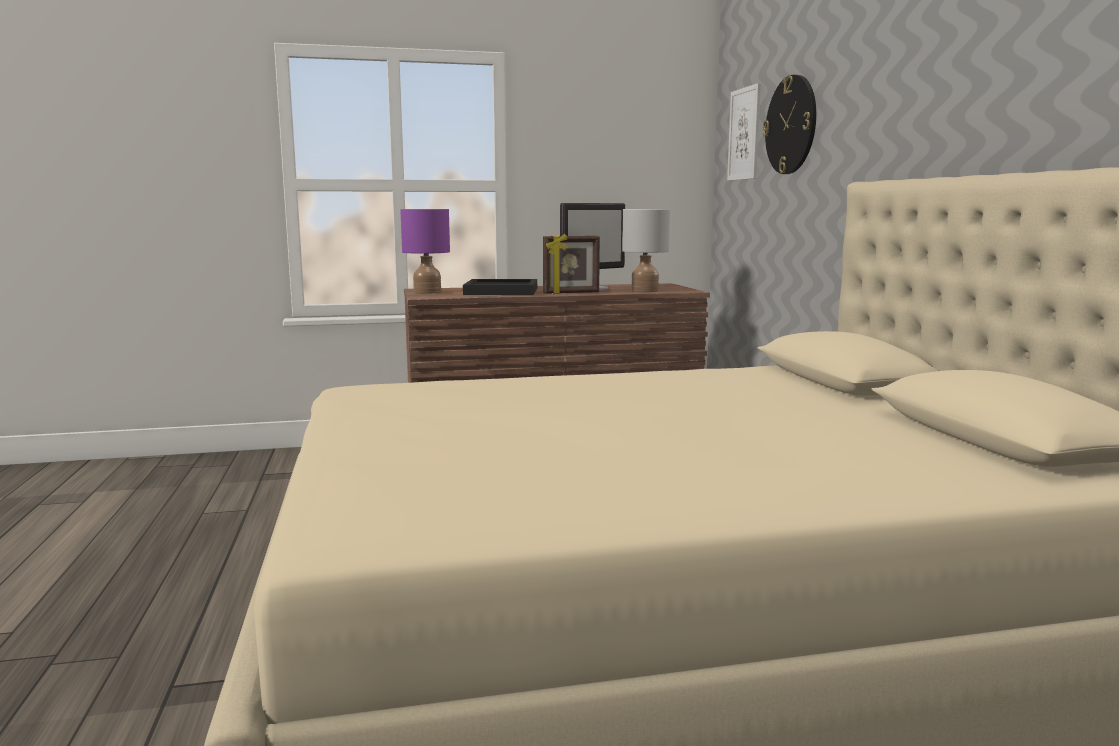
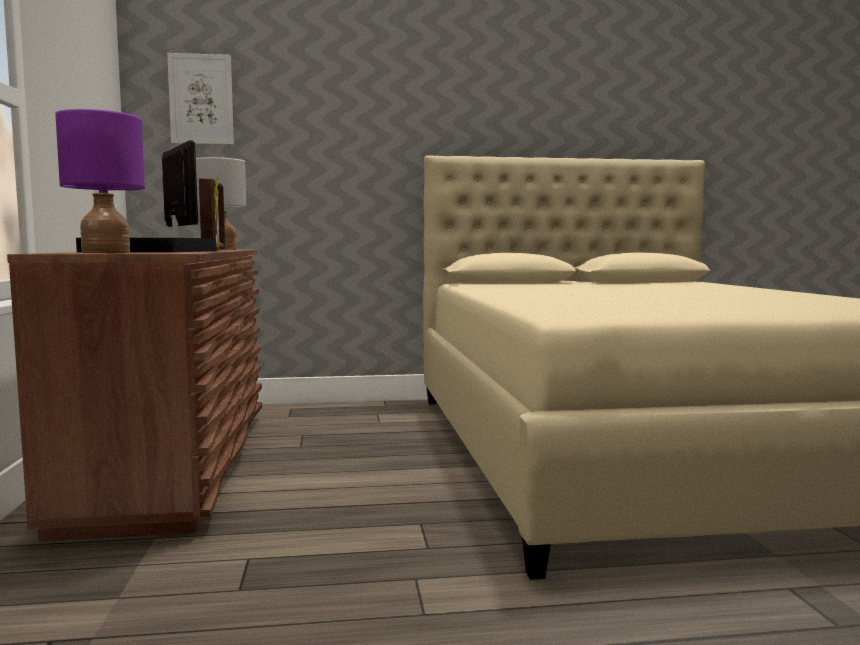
camera: 85 degrees left, 5 degrees down
wall clock [763,75,816,174] -> none

